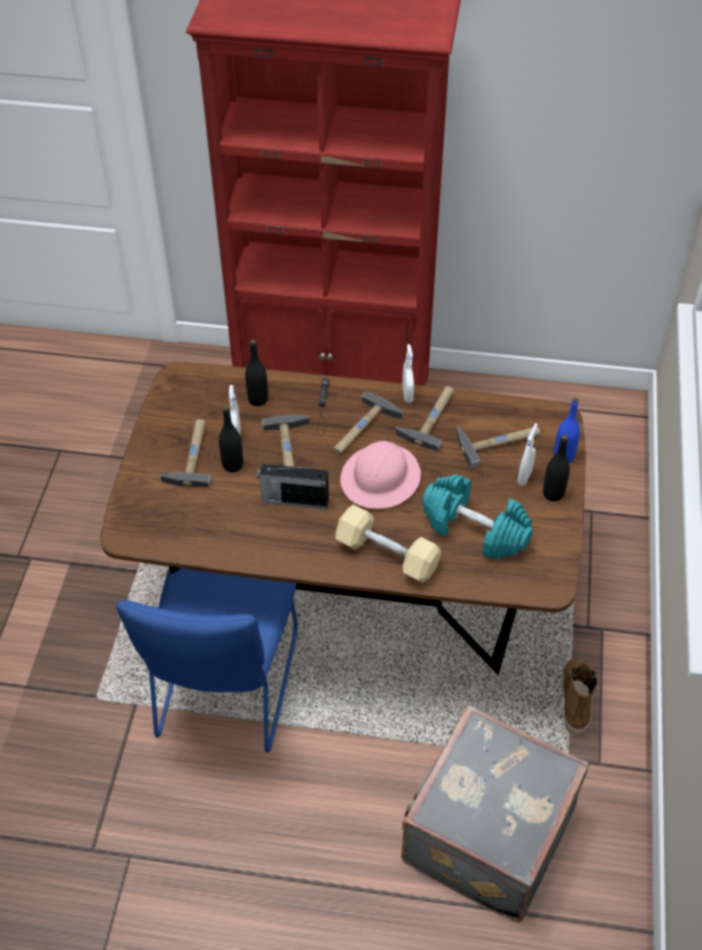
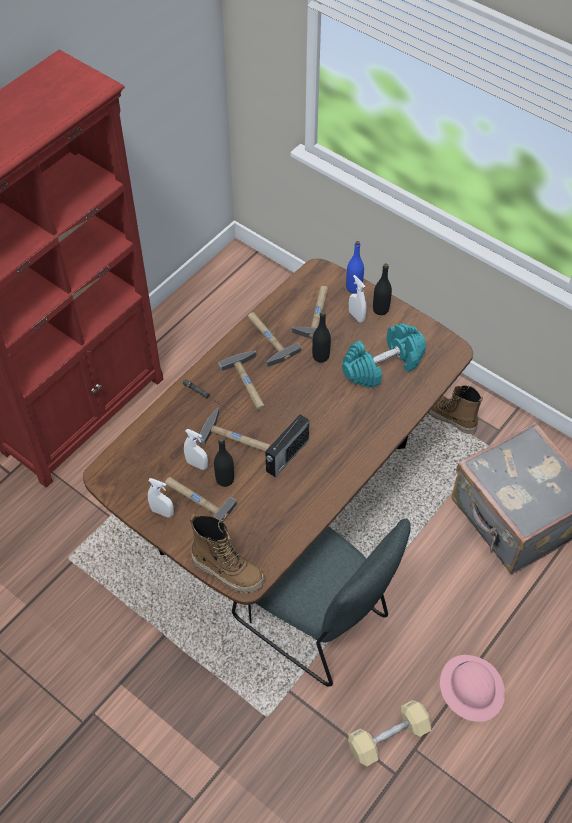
camera: 60 degrees left, 5 degrees up
blue chair [116,568,298,753] -> grey chair [232,519,411,687]
black bottle [245,340,268,406] -> black bottle moved to [312,311,331,362]
beige dumbbell [335,505,441,583] -> beige dumbbell moved to [348,700,431,766]
pink hard hat [340,441,421,509] -> pink hard hat moved to [440,655,505,722]
white spray bottle [402,344,414,403] -> white spray bottle moved to [148,478,174,518]
none -> boot [190,514,264,594]

